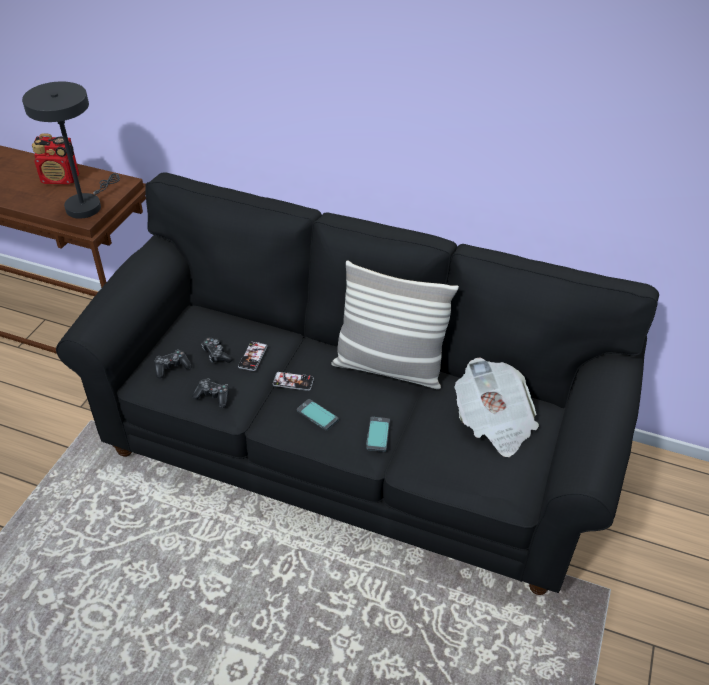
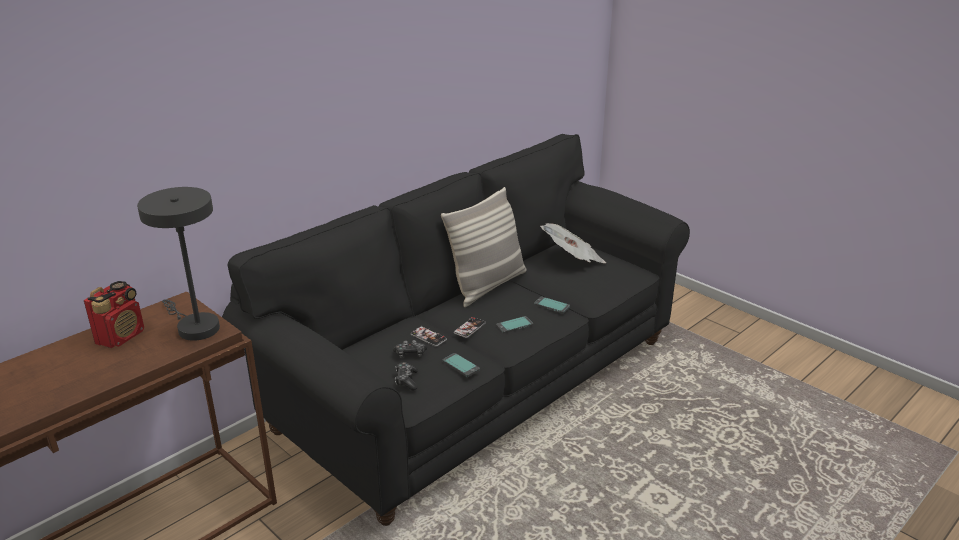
camera: 65 degrees left, 15 degrees down
game controller [192,378,229,408] -> phone [442,353,480,377]

